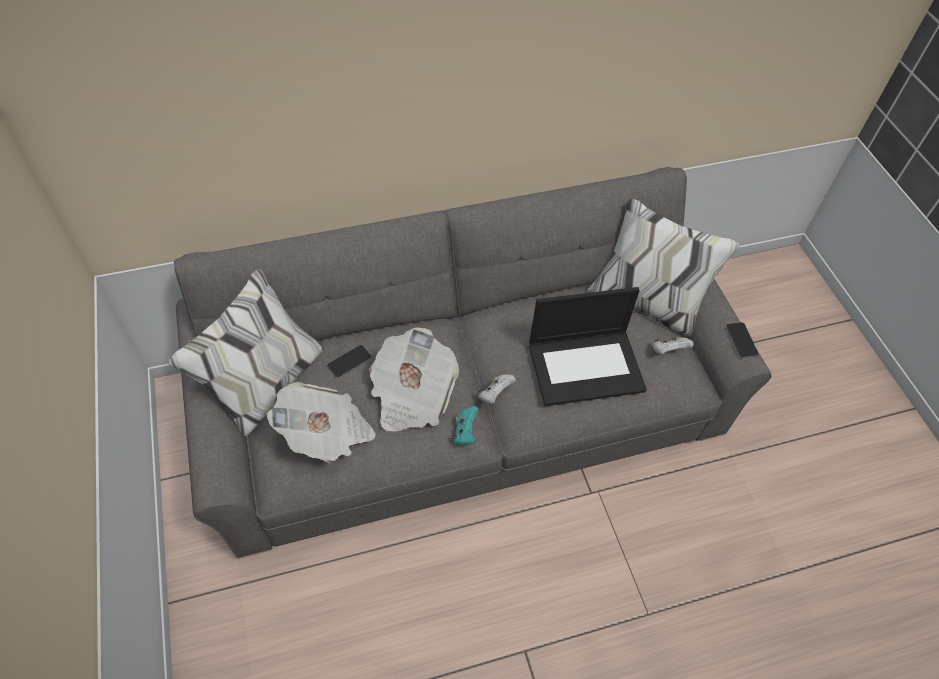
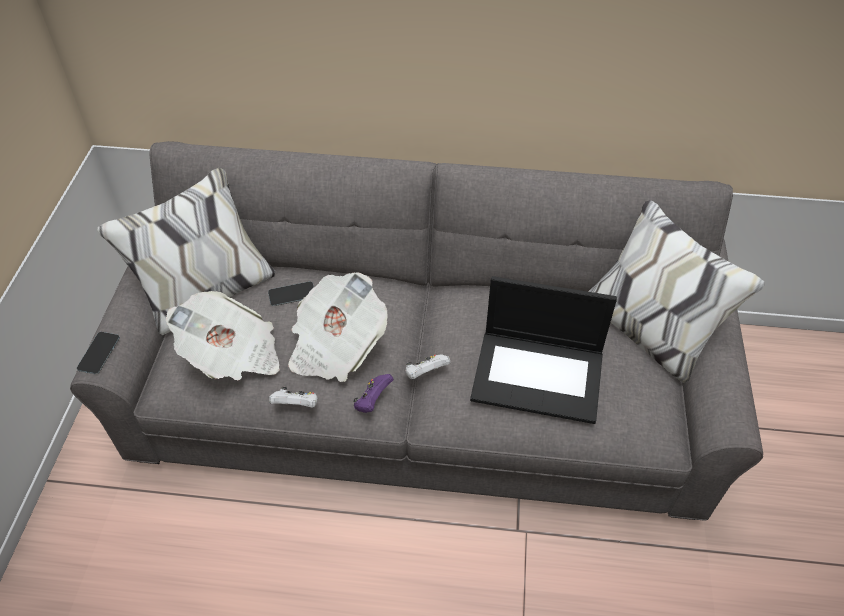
camera: 25 degrees right, 5 degrees down
turquoise game controller [453,406,479,445] -> purple game controller [353,374,394,413]
white game controller [652,337,694,354] -> white game controller moved to [269,387,318,408]
phone [726,322,758,358] -> phone moved to [77,332,120,374]

